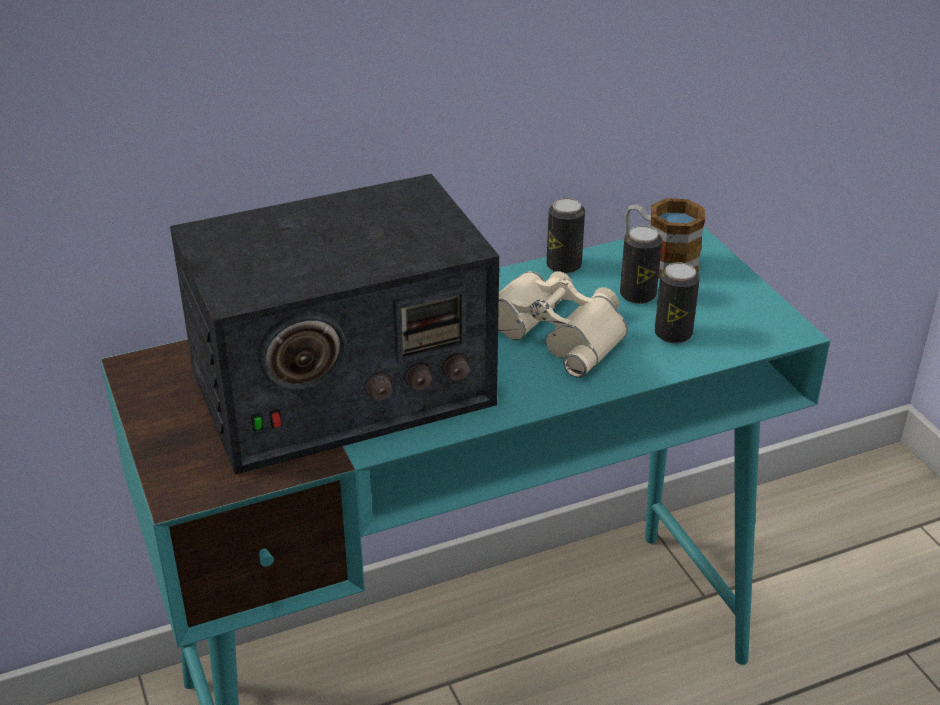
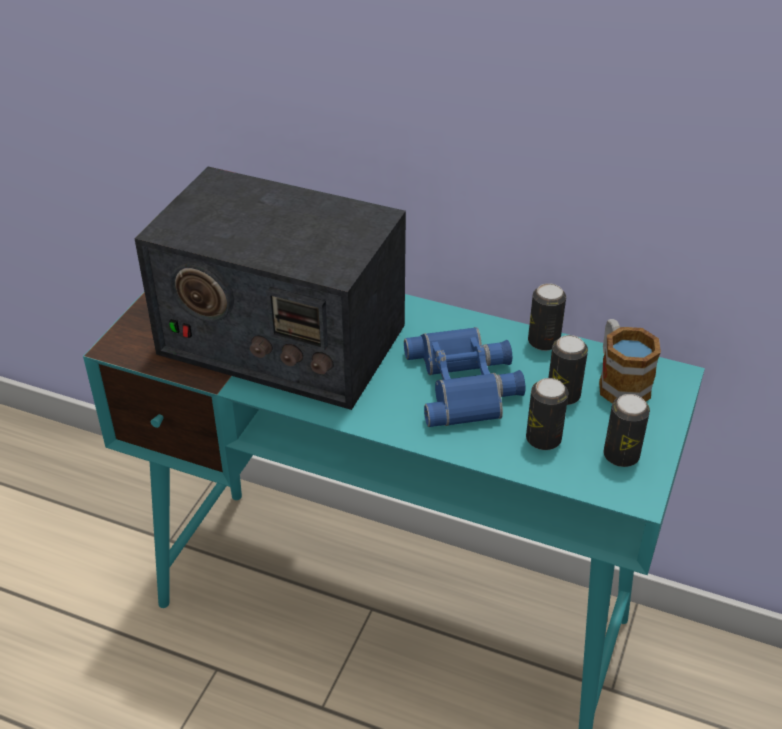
camera: 45 degrees right, 5 degrees up
beige binoculars [498,271,628,378] -> blue binoculars [404,327,526,427]
none -> can [604,394,650,467]

